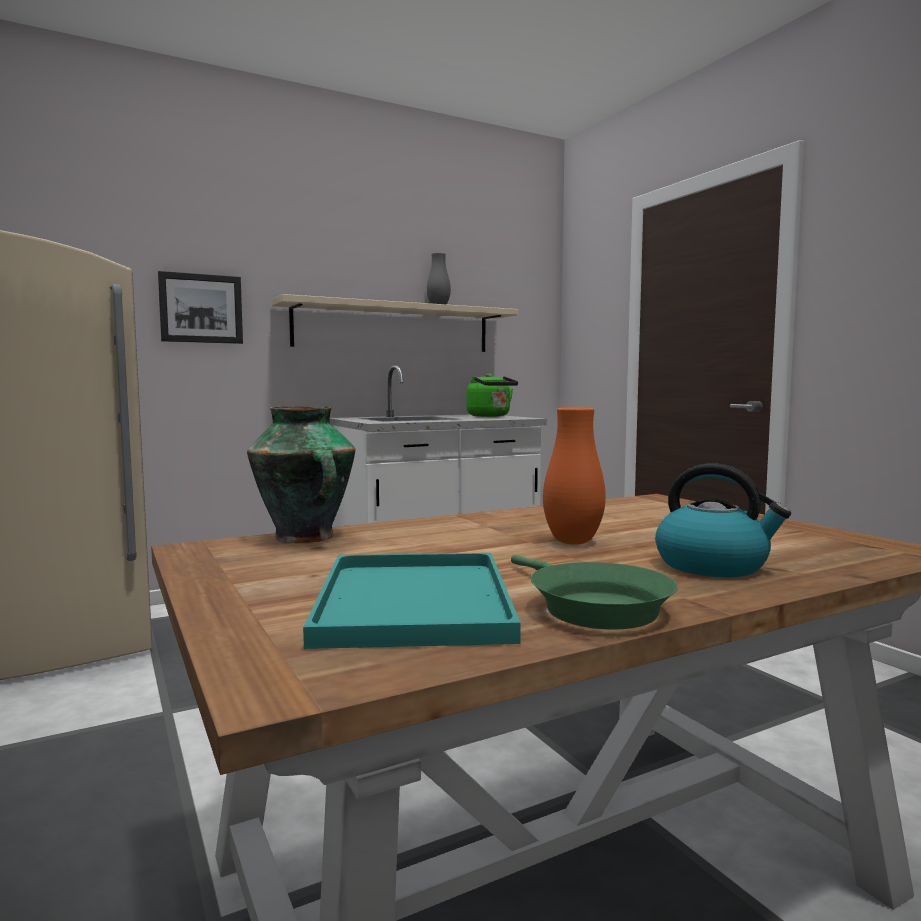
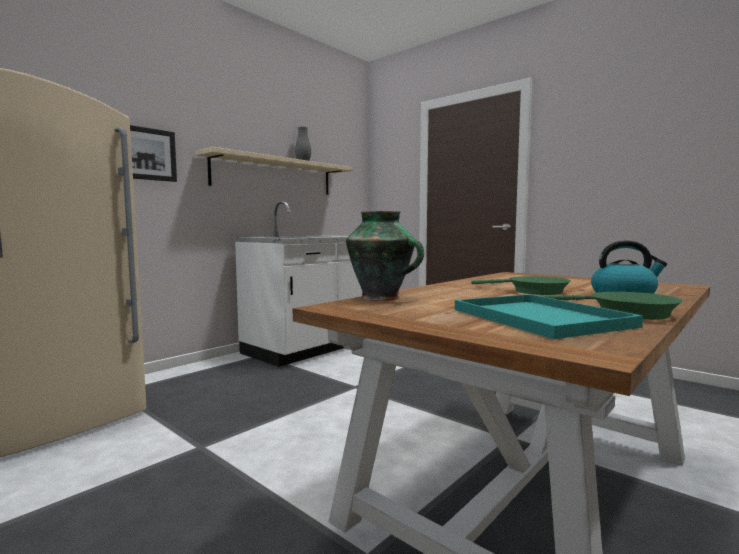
camera: 20 degrees left, 0 degrees up
green kettle [466,373,518,417] -> none
orange vase [543,407,606,545] -> green frying pan [471,276,571,295]

